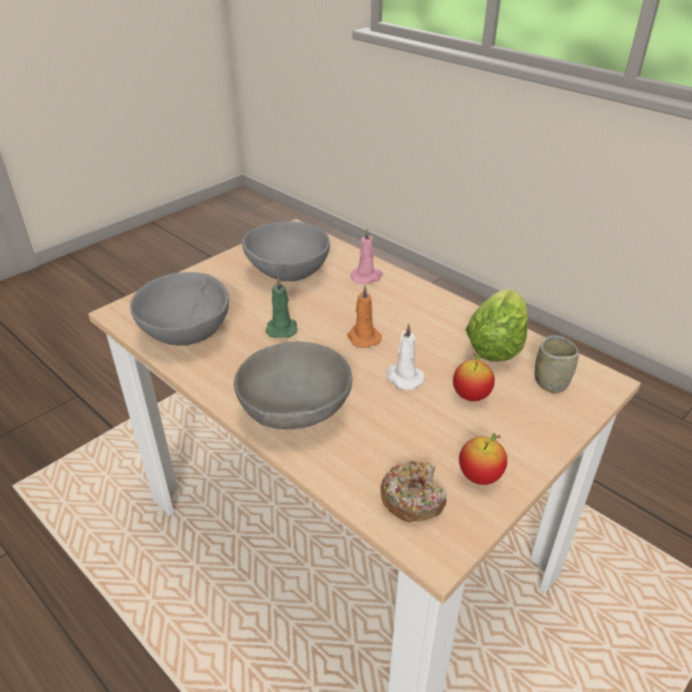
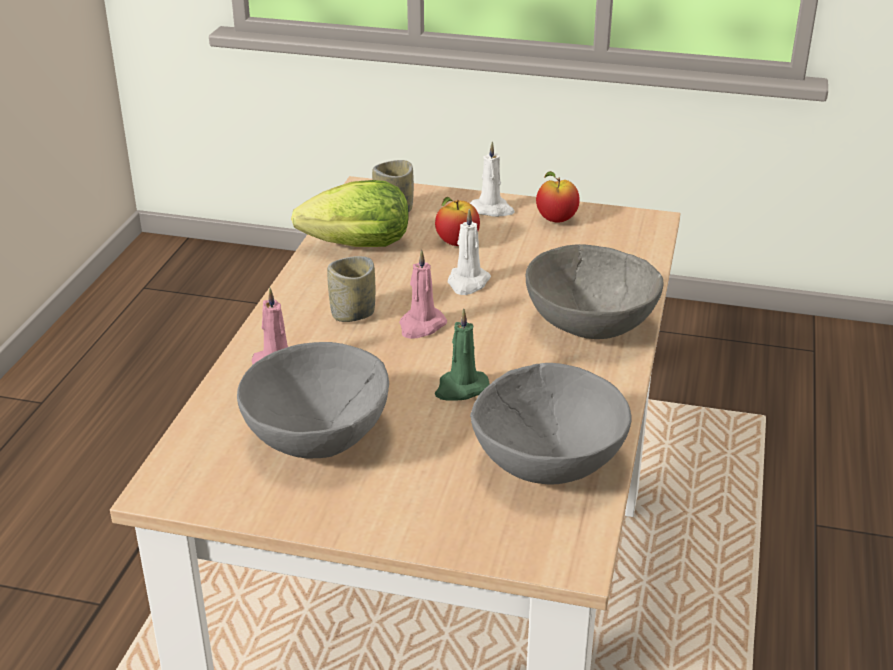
camera: 120 degrees left, 5 degrees down
orange candle [347,285,382,348] -> pink candle [399,249,447,339]
donut [380,461,446,522] -> none
none -> cup [327,256,375,322]
none -> white candle [470,141,515,217]

